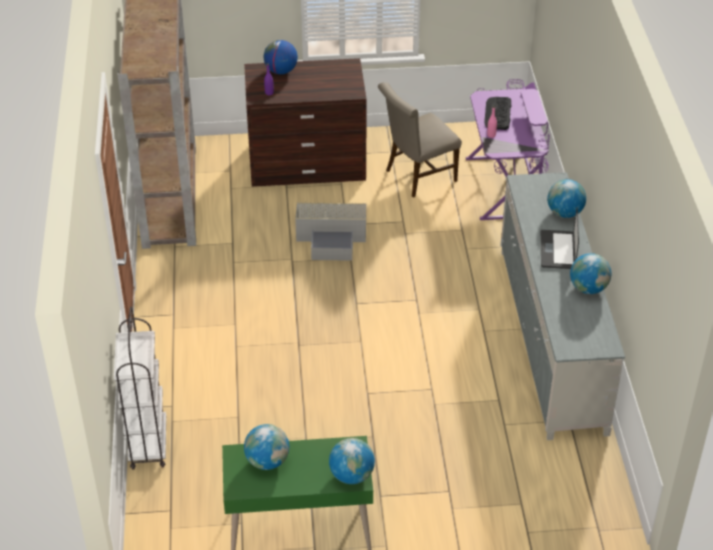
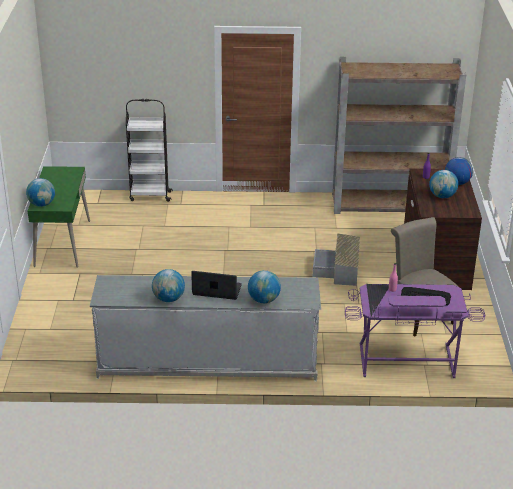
camera: 95 degrees right, 10 degrees down
globe [244,424,289,470] -> globe moved to [429,170,458,198]

